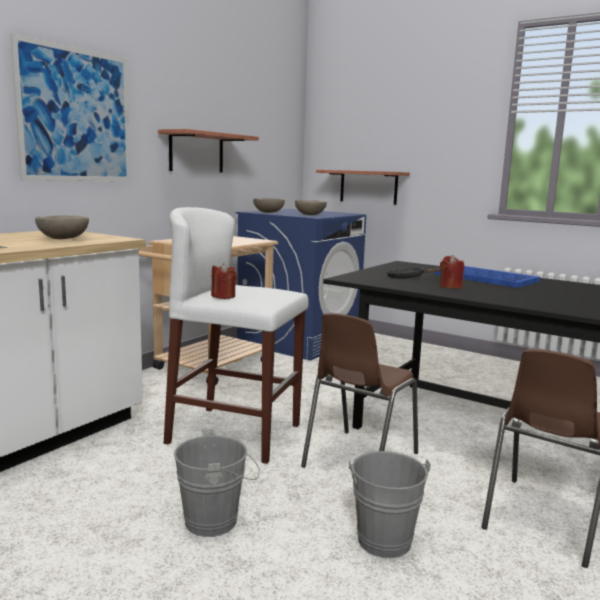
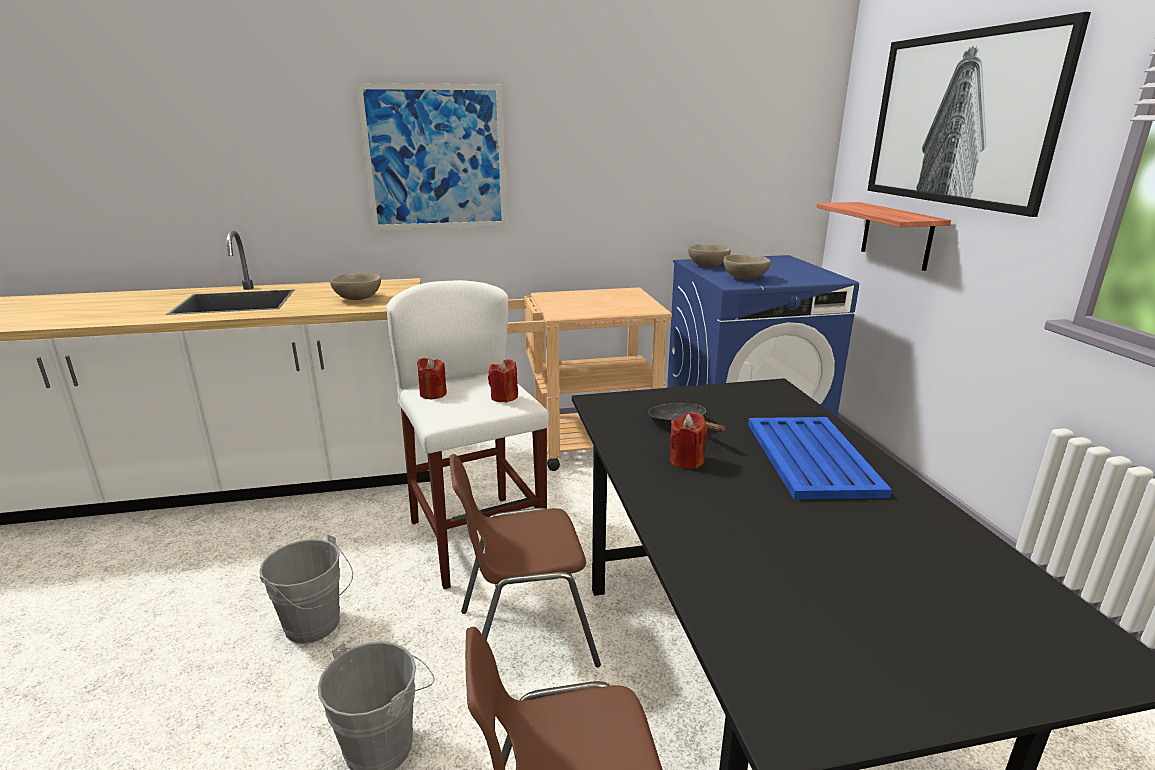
camera: 45 degrees right, 10 degrees up
shelf [158,129,259,172] -> none
none -> red candle [488,359,518,403]
none -> picture [867,12,1091,217]

